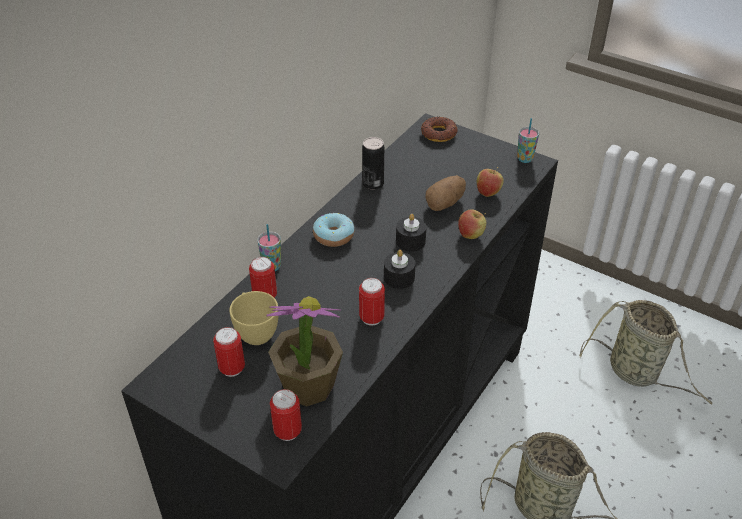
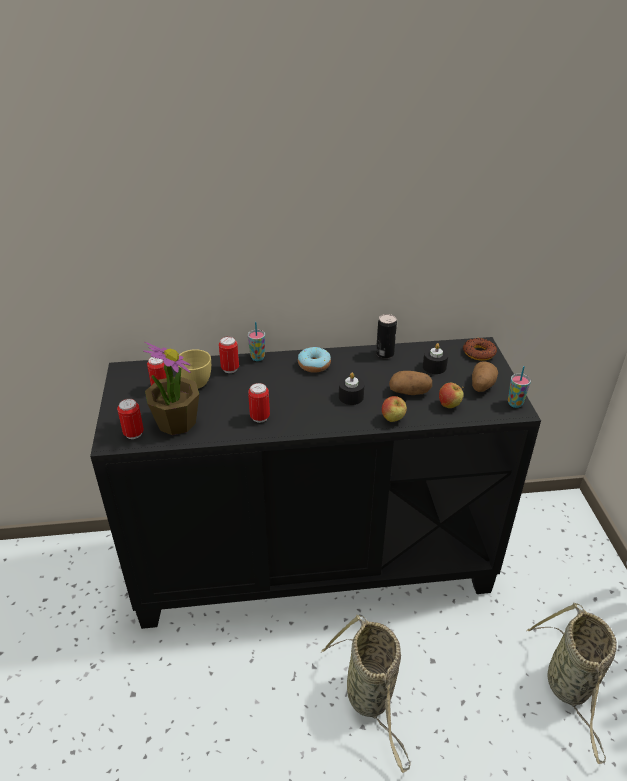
camera: 50 degrees right, 5 degrees down
black candle [384,250,415,289] -> black candle moved to [423,343,448,374]
none -> potato [472,361,498,392]

